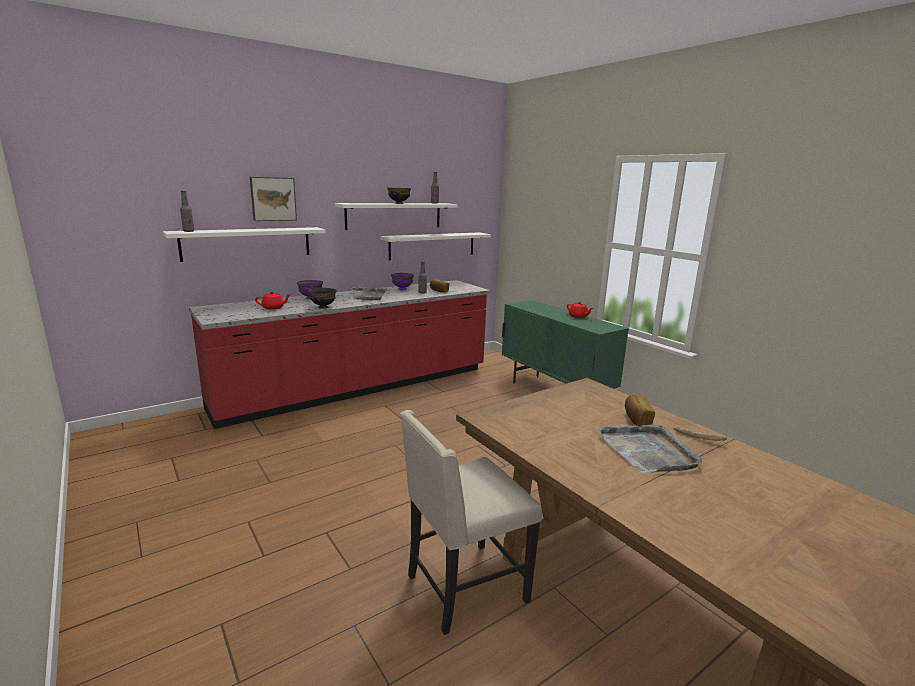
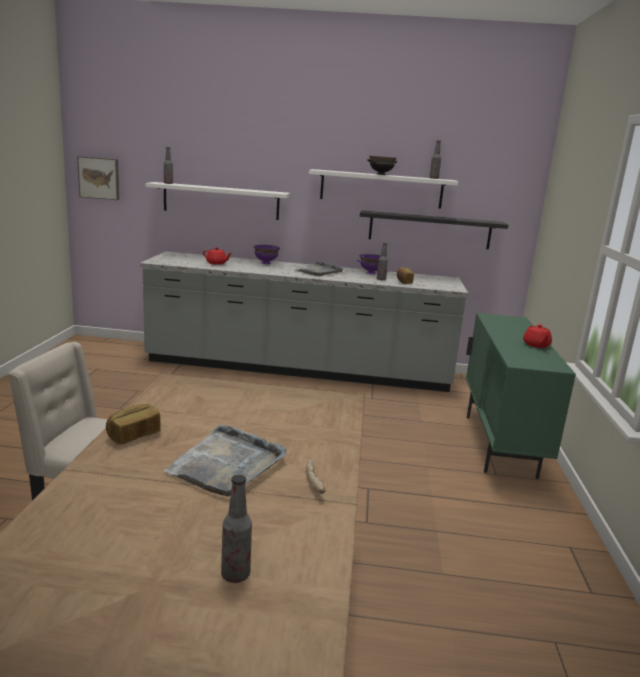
camera: 40 degrees right, 0 degrees up
red counter [189,280,490,429] -> grey counter [140,251,468,392]
picture [250,177,297,221] -> picture moved to [77,156,119,200]
black bowl [308,288,337,309] -> none
white shelf [380,232,491,260] -> black shelf [360,210,508,249]
bread [625,395,655,426] -> bread moved to [106,404,161,445]
none -> bottle [221,475,252,583]

